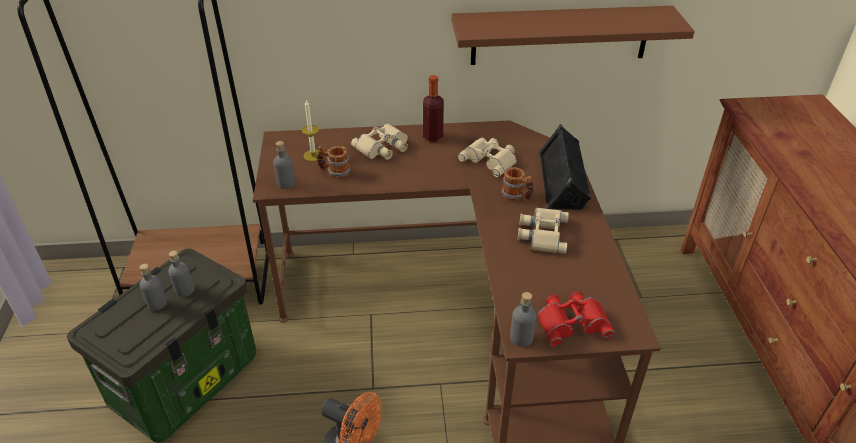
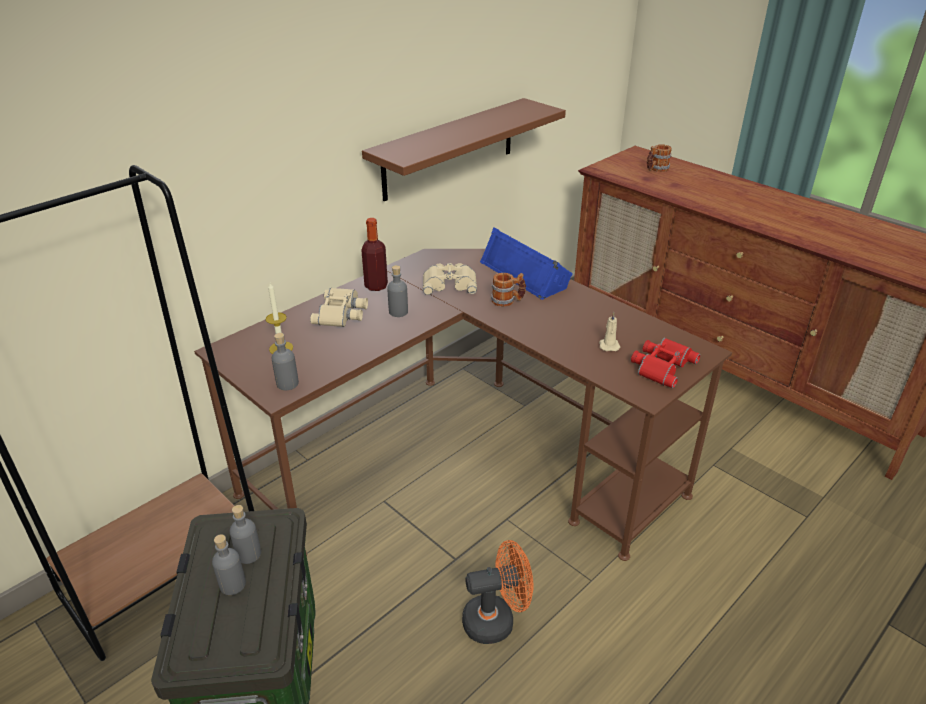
camera: 40 degrees left, 5 degrees down
mug [317,146,351,179] -> mug moved to [647,144,672,172]
grey bottle [510,292,537,347] -> grey bottle moved to [387,265,408,317]
beige binoculars [518,207,569,254] -> none
black speaker [539,124,591,210] -> blue speaker [480,227,573,300]
none -> beige candle [599,312,620,351]

